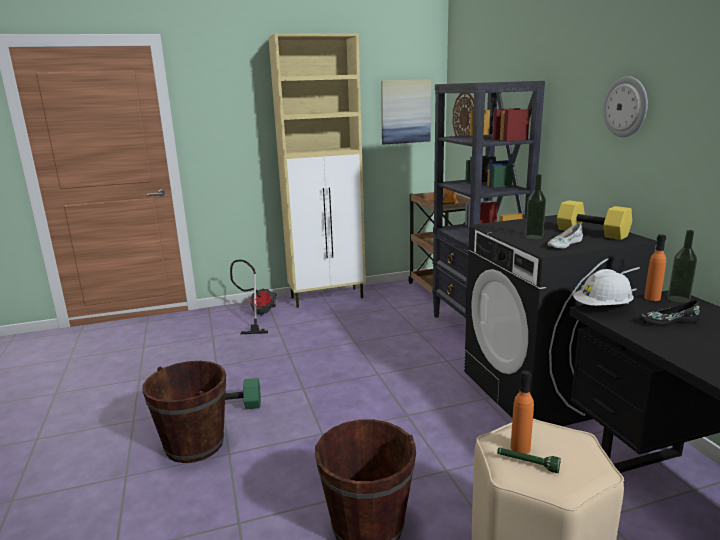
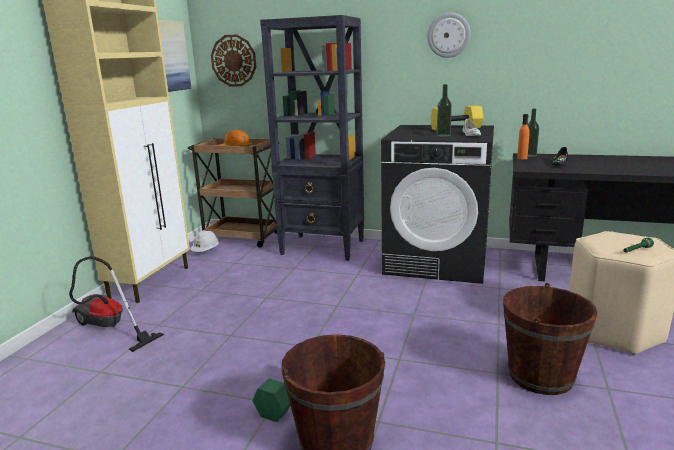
camera: 55 degrees left, 0 degrees up
orange bottle [511,370,534,454] -> none
white hard hat [573,269,634,306] -> white hard hat moved to [190,230,219,252]

